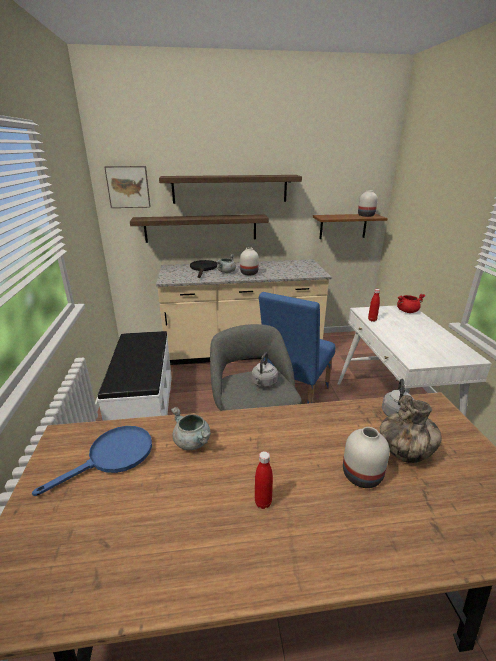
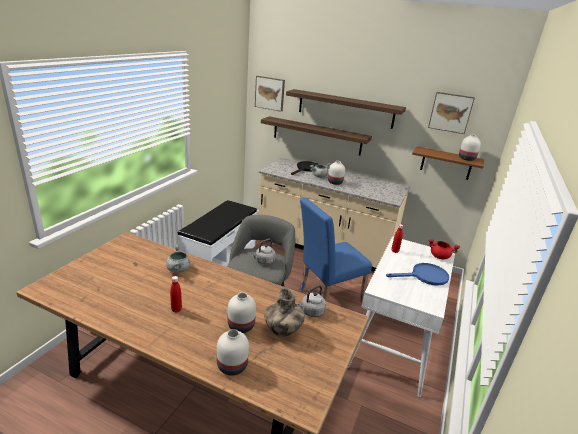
camera: 30 degrees right, 0 degrees up
blue frying pan [32,426,152,496] -> blue frying pan moved to [386,263,449,286]
none -> white vase [217,329,249,376]
none -> picture [428,92,475,134]

